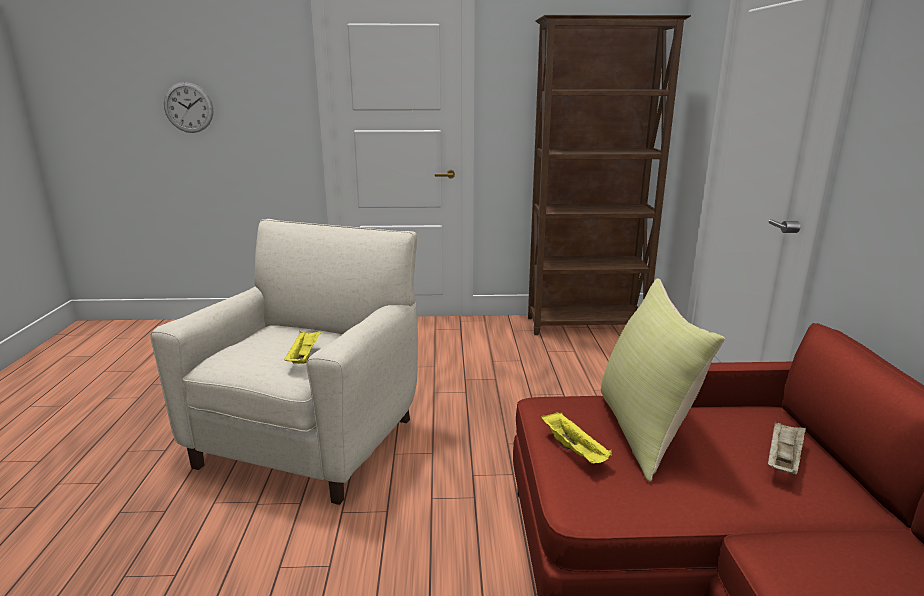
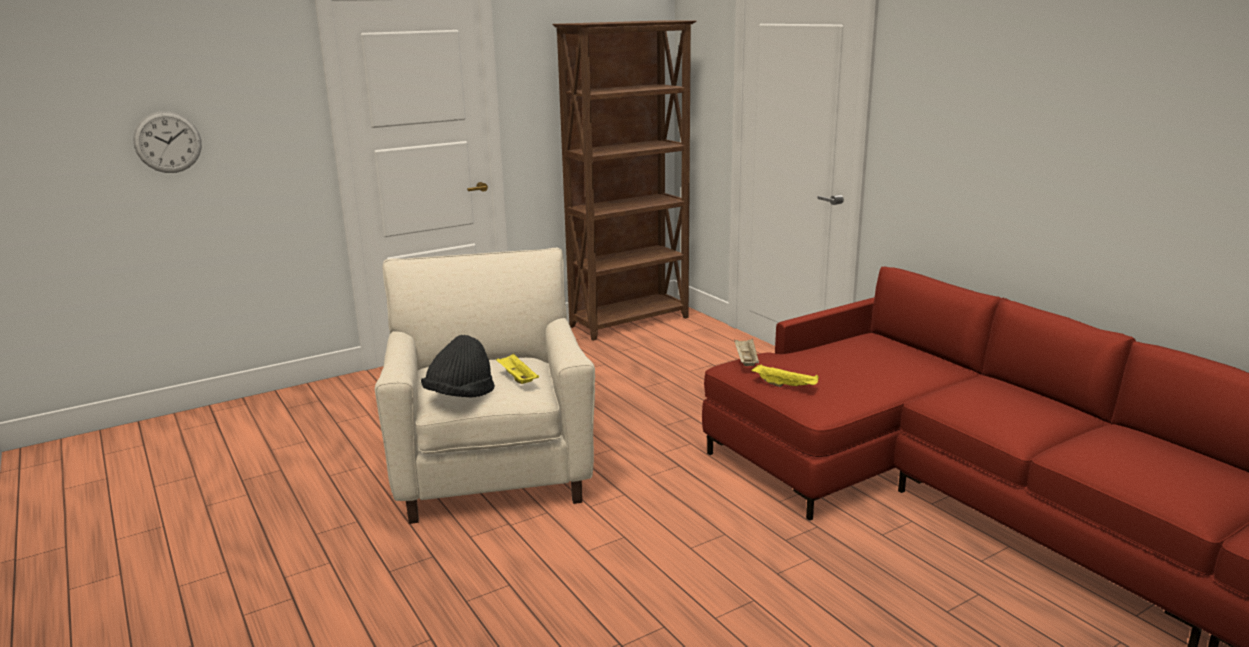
camera: 30 degrees left, 0 degrees up
yellow pillow [601,278,725,482] -> none
beige tray [768,421,806,475] -> beige tray moved to [734,339,759,366]
none -> black hat [421,335,495,398]

